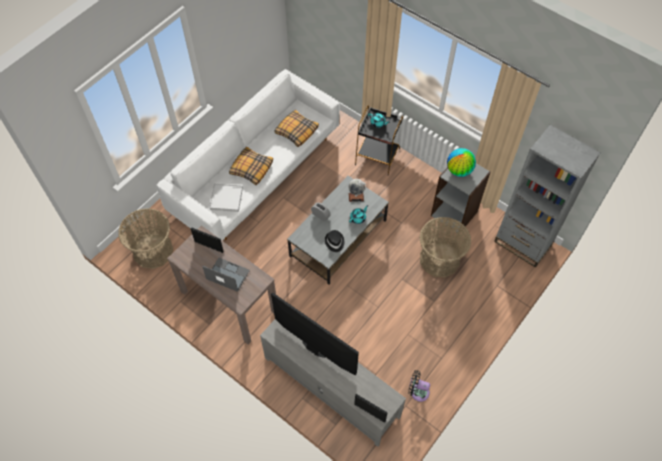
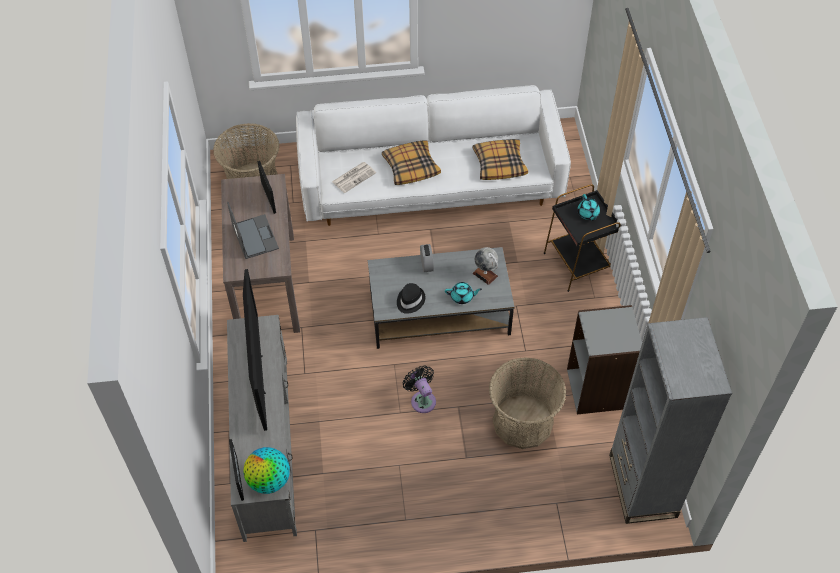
camera: 45 degrees right, 5 degrees down
white tray [209,184,243,212] -> newspaper [332,162,376,193]
black fan [408,370,430,402] -> black fan moved to [403,366,436,413]
globe [447,148,476,177] -> globe moved to [244,447,290,494]

